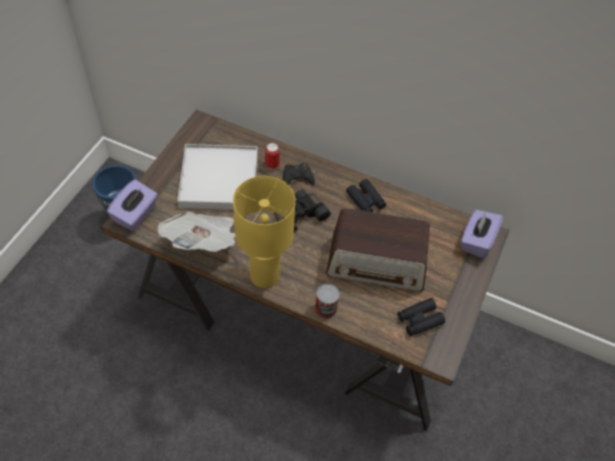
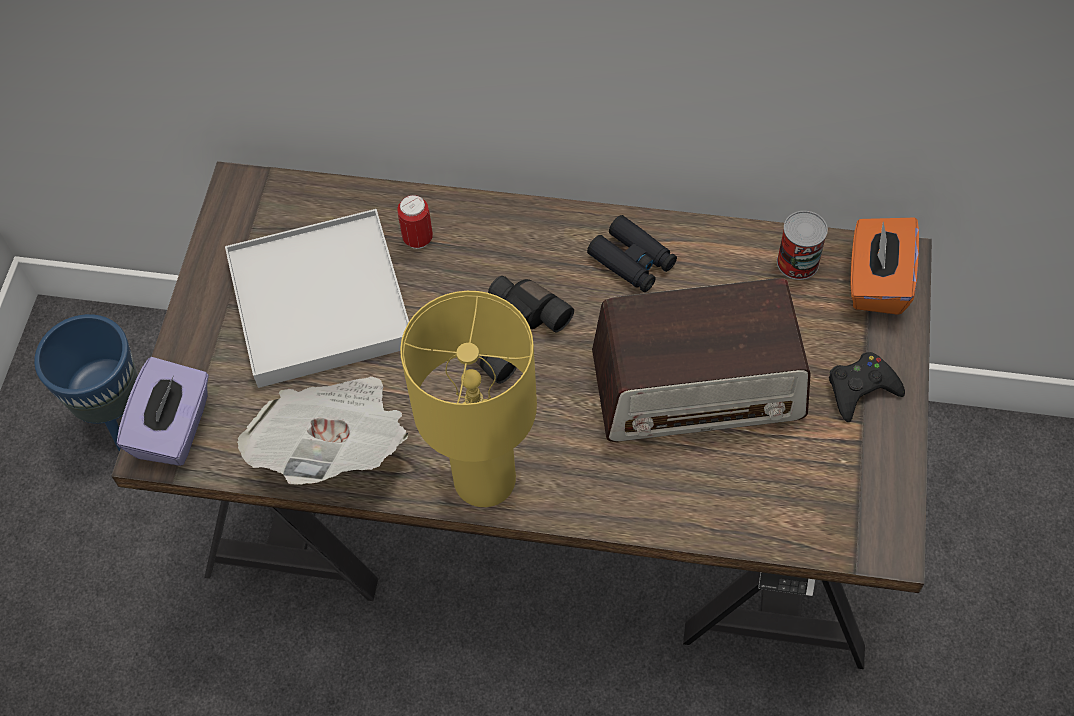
camera: 10 degrees left, 5 degrees up
black game controller [283,163,315,185] -> black game controller moved to [829,352,905,422]
can [315,284,340,319] -> can moved to [777,211,828,280]
black binoculars [397,298,445,336] -> none
purple tissue box [461,210,503,258] -> orange tissue box [850,218,919,315]

